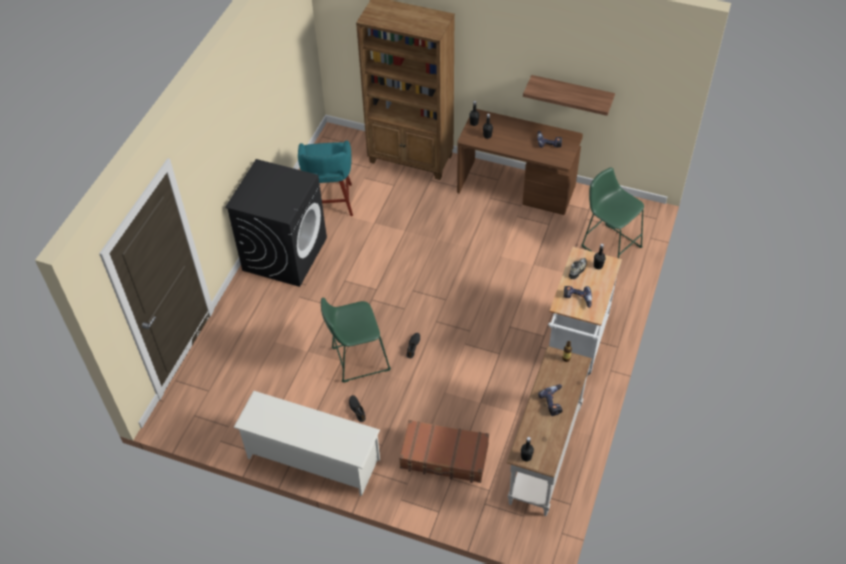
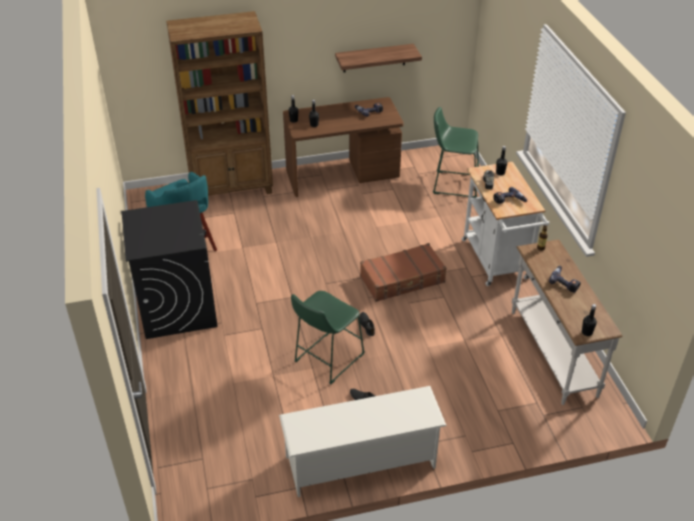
camera: 35 degrees left, 10 degrees down
brown suitcase [399,420,489,483] -> brown suitcase moved to [360,243,447,302]

